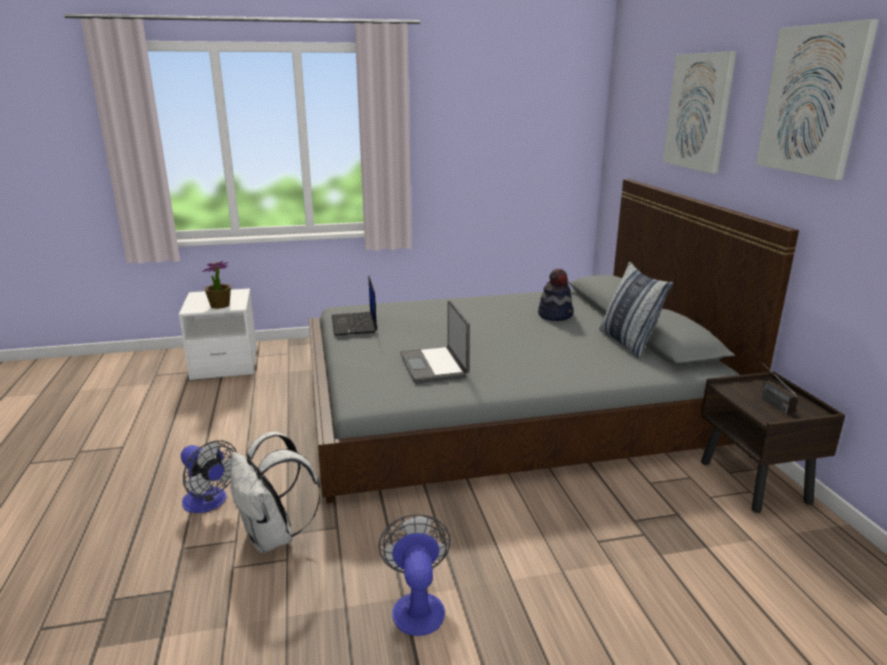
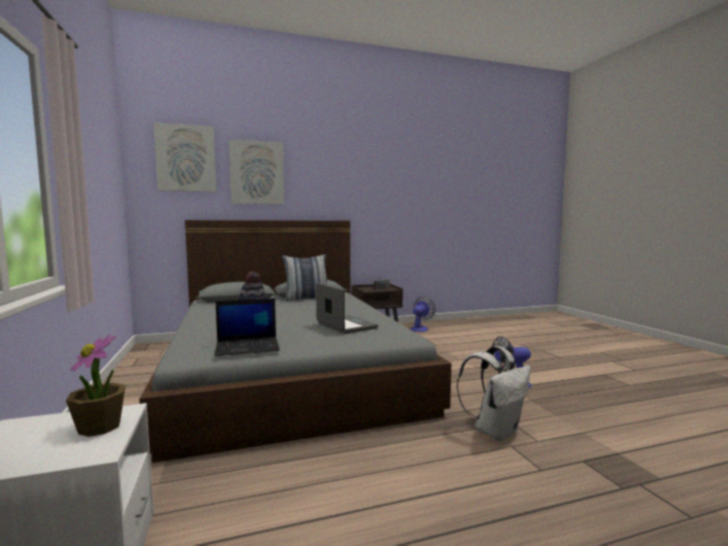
camera: 95 degrees left, 15 degrees down
fan [181,440,237,513] -> fan moved to [410,296,436,332]
laptop [400,300,470,383] -> laptop turned 105 degrees counterclockwise [316,283,378,334]
picture [756,19,879,180] -> picture moved to [154,122,216,192]

